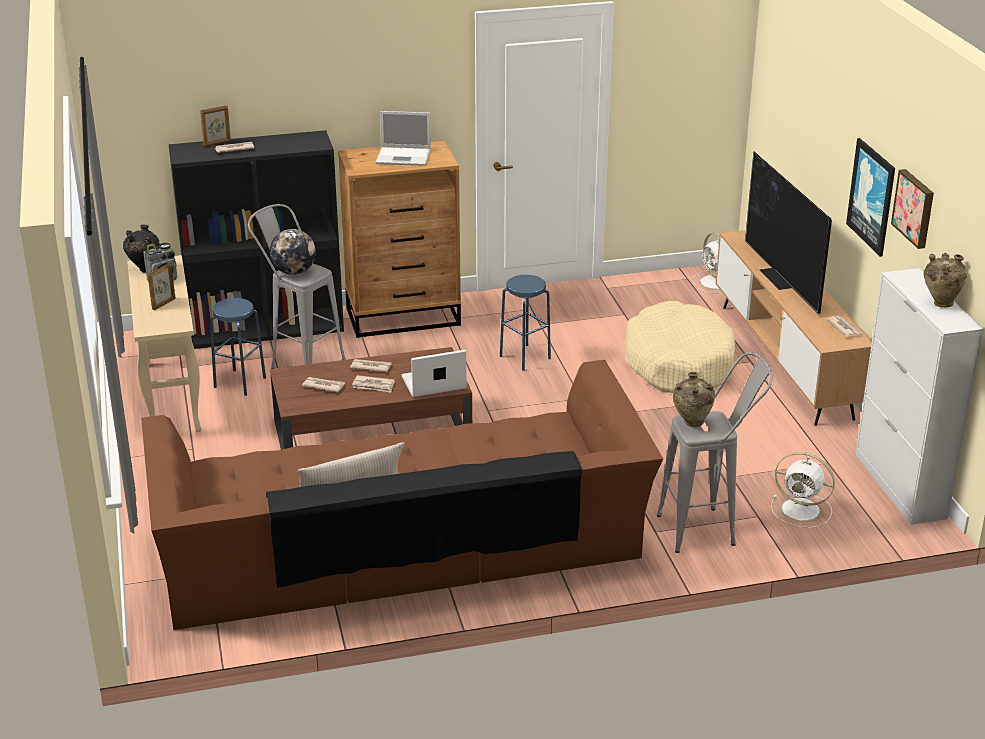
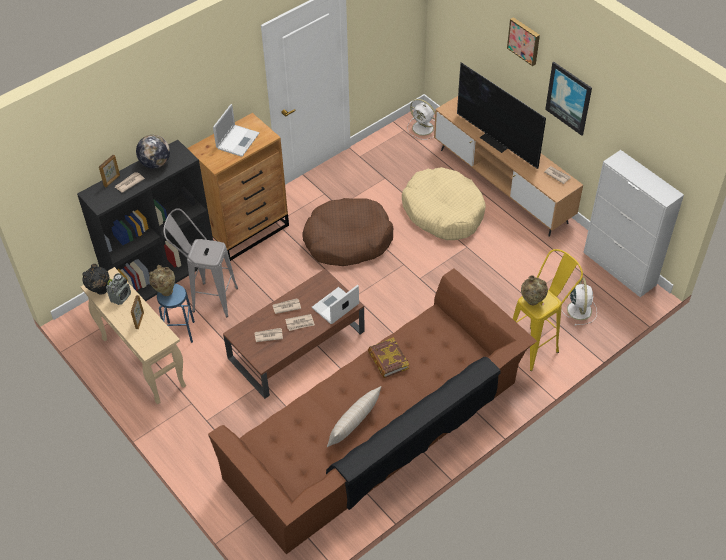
camera: 25 degrees left, 20 degrees up
globe [270,229,316,275] -> globe moved to [136,135,170,168]
laptop [375,111,431,166] -> laptop turned 45 degrees counterclockwise [213,104,260,157]
blue stool [500,275,551,371] -> brown dog bed [302,198,394,266]
grey stool [657,352,773,553] -> yellow stool [513,249,583,371]
white fan [771,452,835,528] -> white fan turned 90 degrees counterclockwise [561,277,597,326]
picture [891,169,934,249] -> picture moved to [507,17,540,66]
beige vase [923,253,967,308] -> beige vase moved to [149,265,175,296]
none -> book [368,337,409,378]

